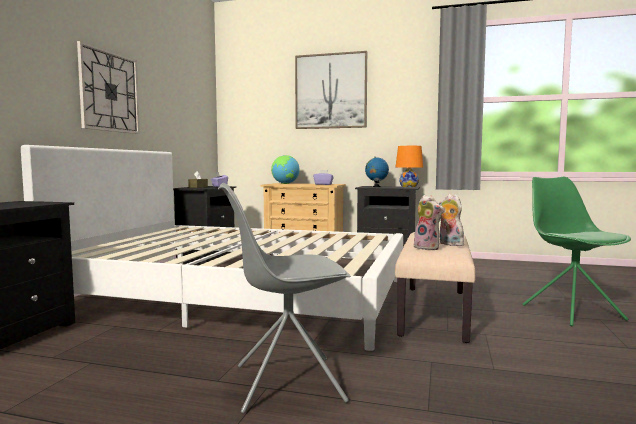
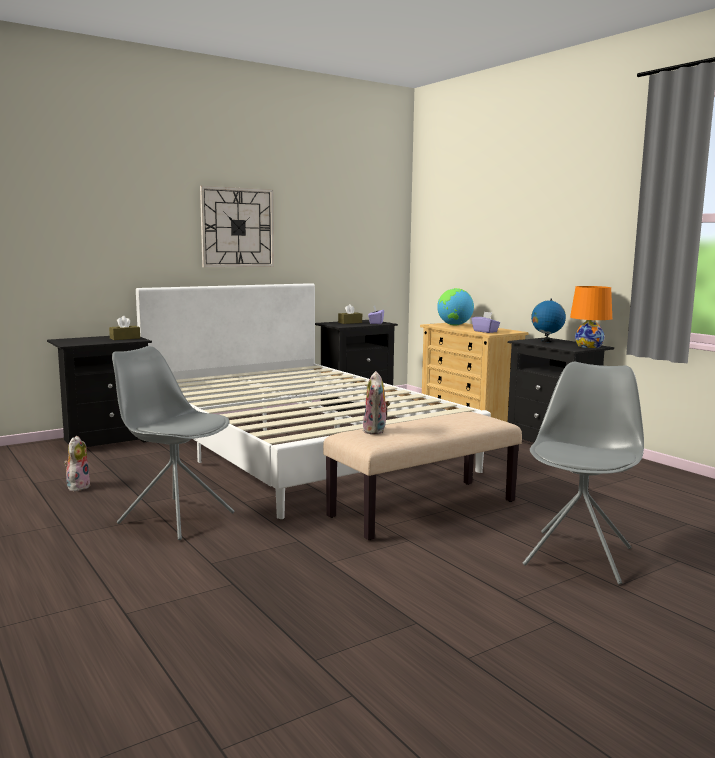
camera: 40 degrees right, 5 degrees up
picture [295,51,367,129] -> none
plush toy [438,194,464,246] -> plush toy moved to [64,436,90,492]
green chair [523,176,631,326] -> grey chair [523,362,644,585]
none -> brown tissue box [109,316,140,340]

